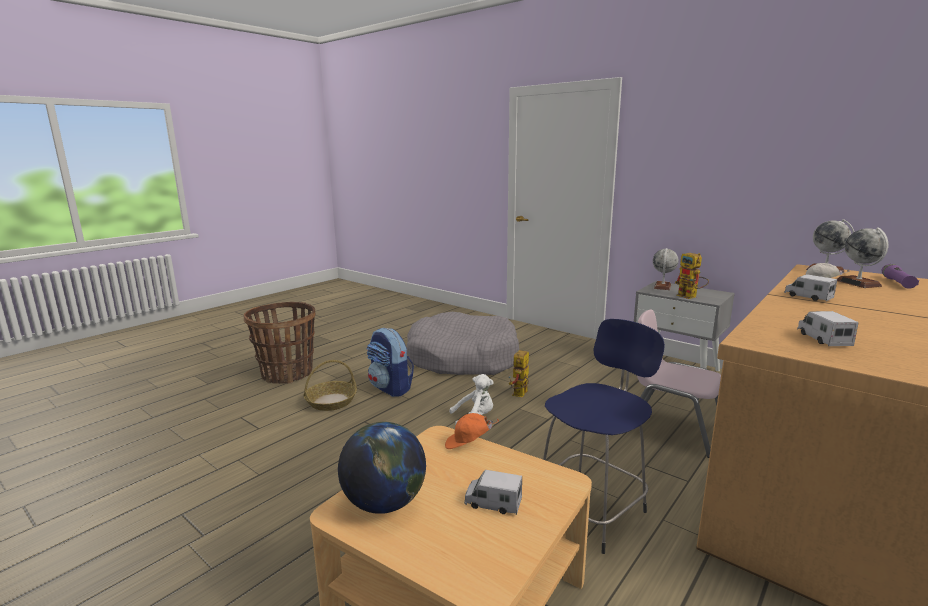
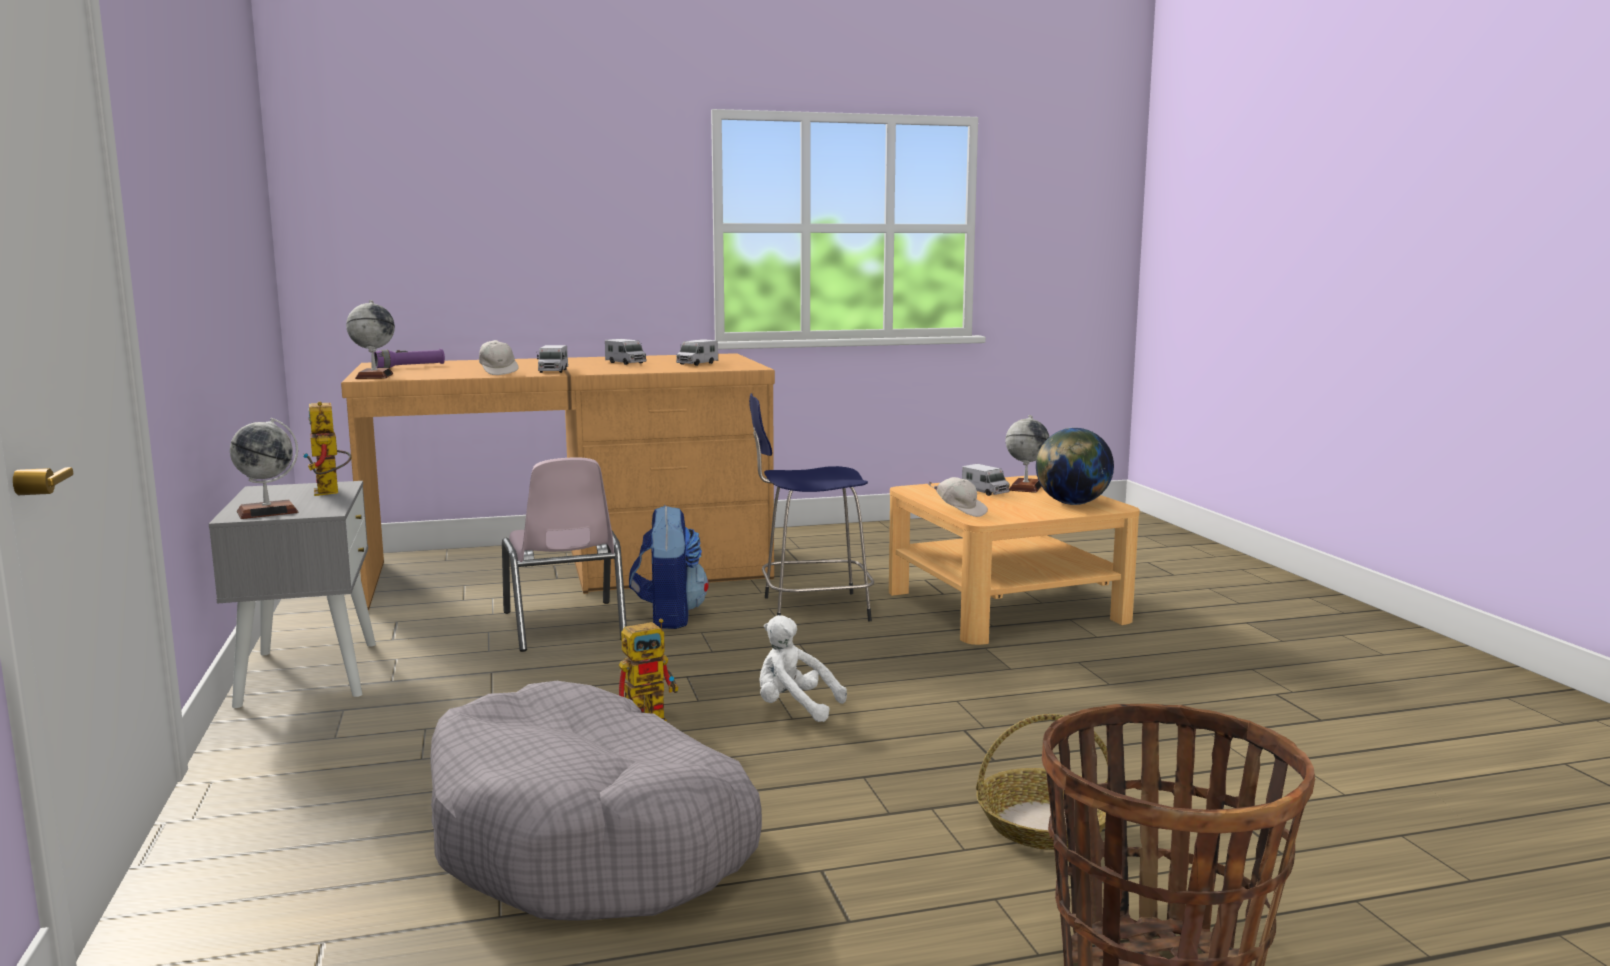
camera: 145 degrees left, 5 degrees down
backpack [367,328,414,397] -> backpack moved to [629,505,709,629]
orange cap [445,413,499,449] -> white cap [928,477,988,517]
toy robot [675,253,709,299] -> toy robot turned 150 degrees clockwise [304,402,352,496]
globe [837,227,889,288] -> globe moved to [1005,415,1049,493]
none -> toy truck [605,339,647,365]

